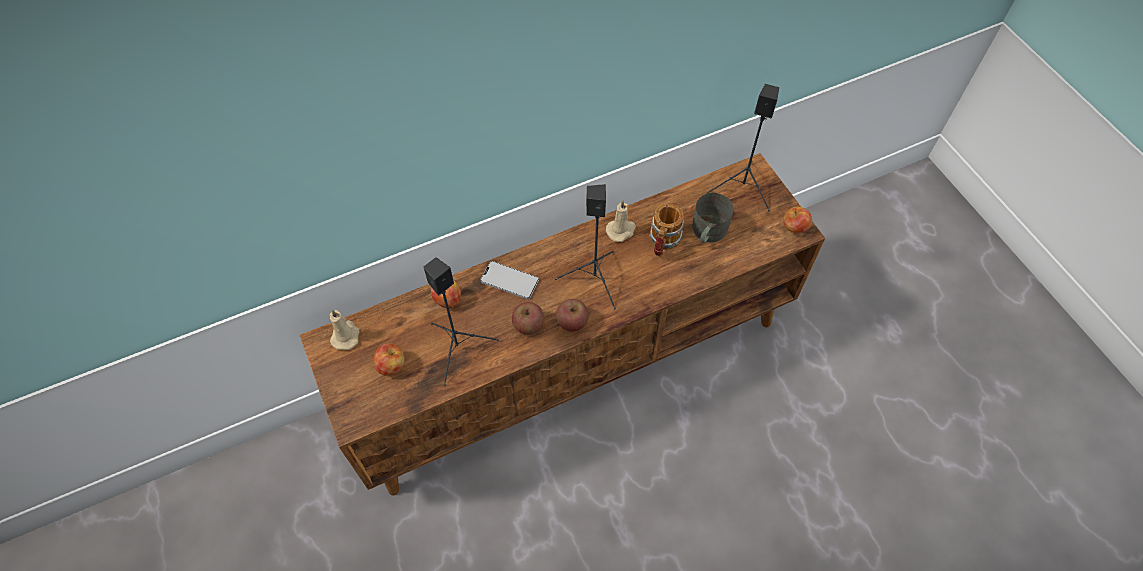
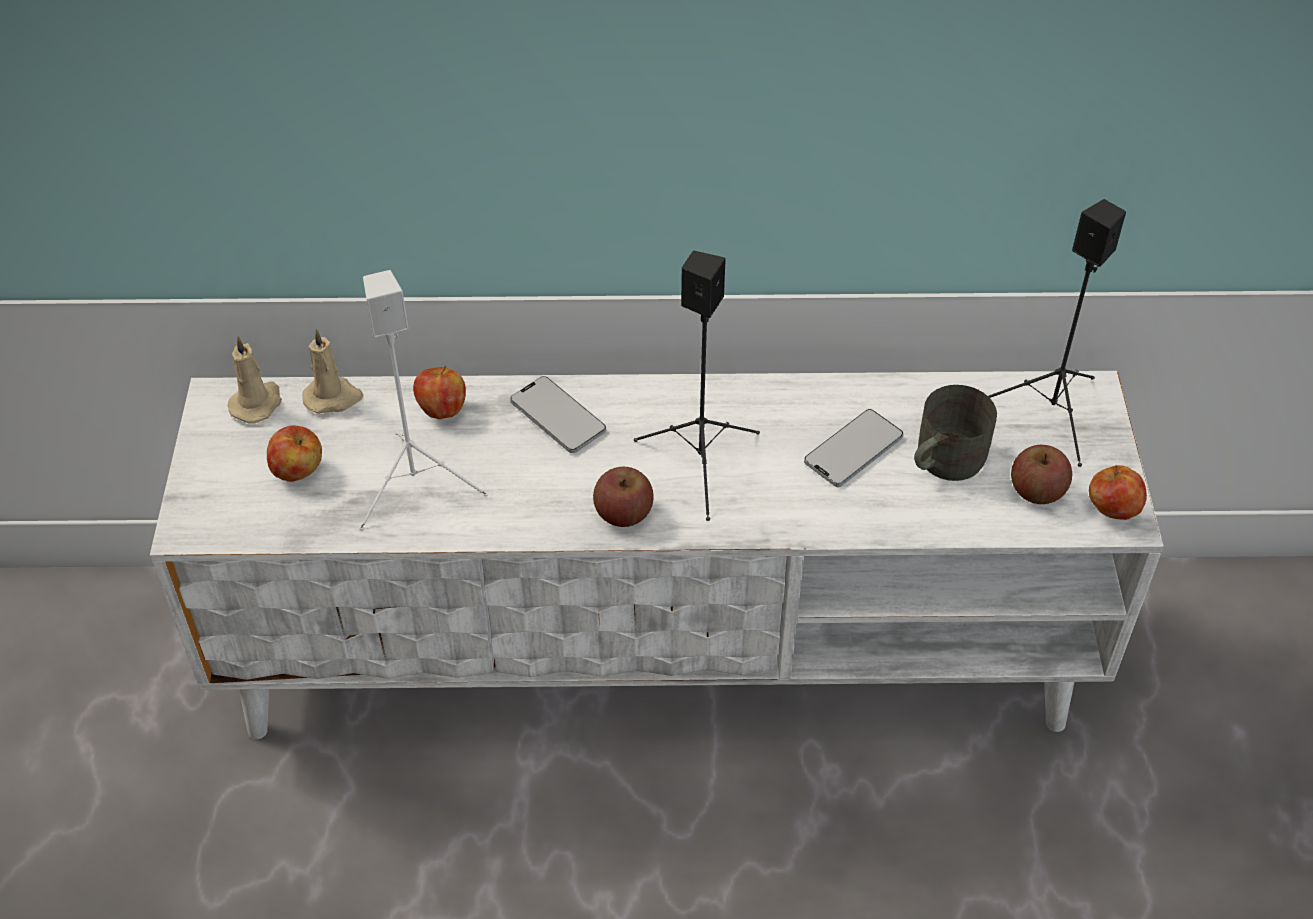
camera: 25 degrees right, 10 degrees down
brown tv stand [300,153,825,495] -> white tv stand [150,371,1164,739]
black speaker [424,257,499,386] -> white speaker [360,270,488,530]
apple [512,302,544,335] -> apple moved to [1011,445,1072,504]
beige candle [606,201,636,242] -> beige candle moved to [302,329,364,414]
mug [649,203,684,256] -> phone [804,409,903,487]

